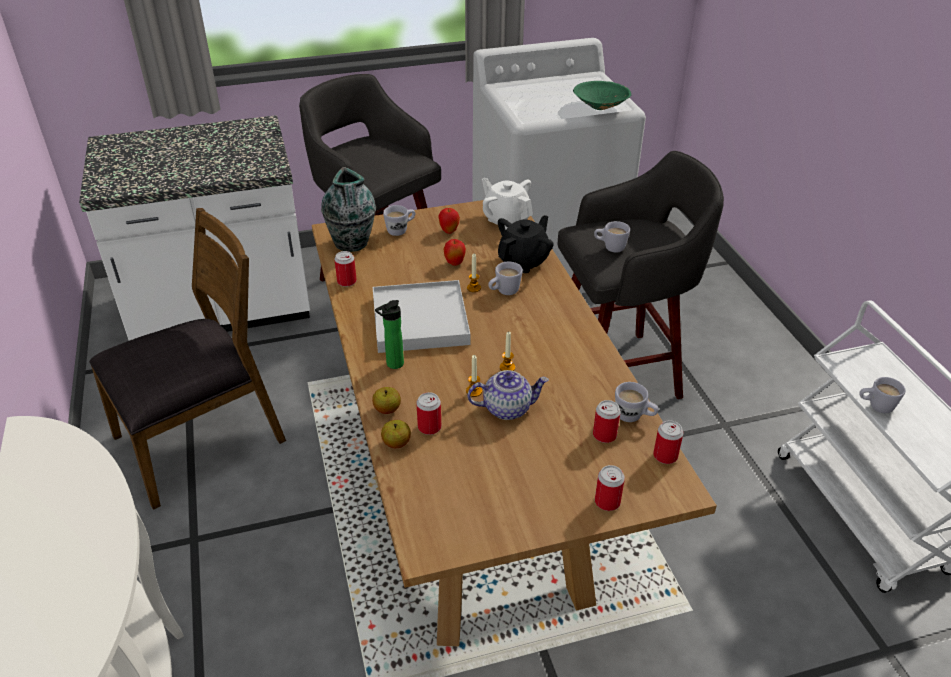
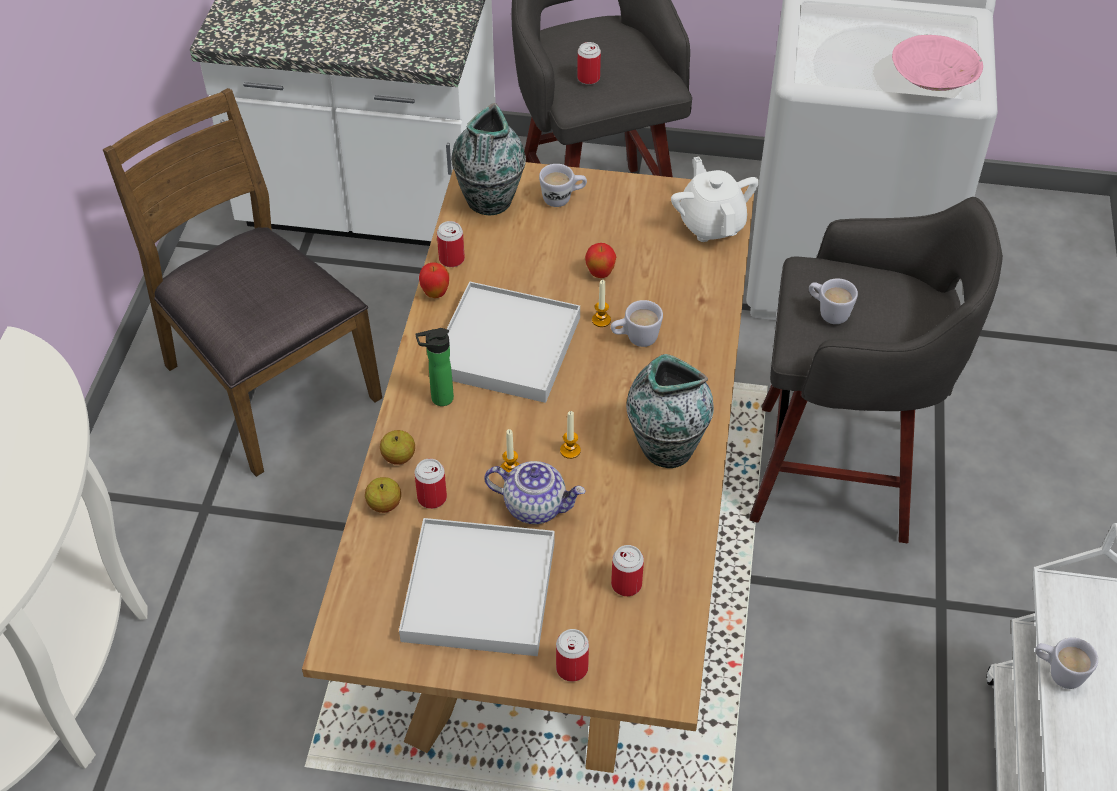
camera: 25 degrees right, 10 degrees up
brown chair [89,208,286,510] -> brown chair turned 120 degrees counterclockwise [103,88,382,477]
apple [438,208,460,234] -> apple moved to [419,262,449,298]
black teapot [498,215,554,273] -> none
green bowl [573,81,631,110] -> pink bowl [892,35,983,91]
white mug [615,382,659,422] -> none
can [653,420,683,464] -> can moved to [577,42,601,85]
none -> white tray [399,518,555,656]
none -> vase [626,354,714,468]

